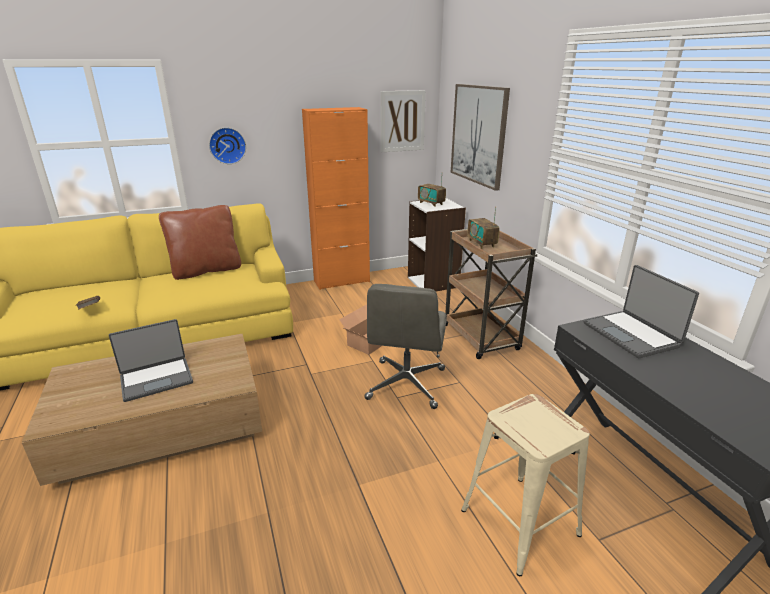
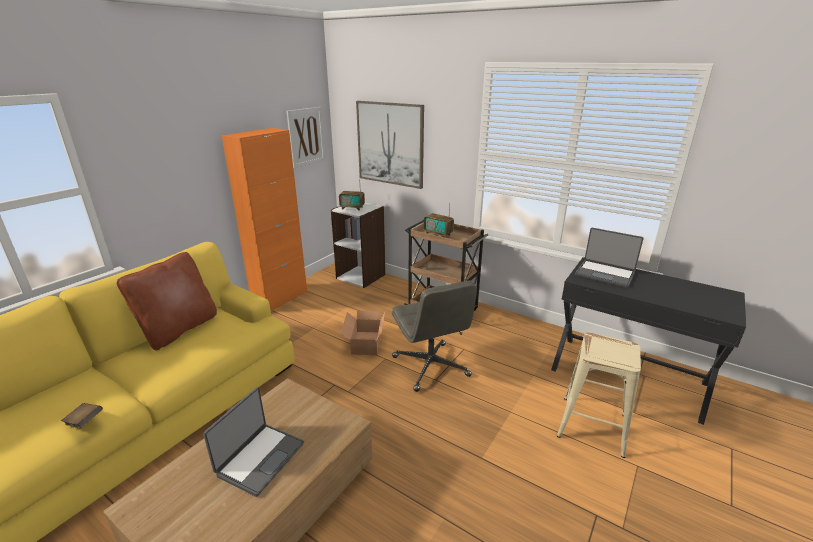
camera: 35 degrees left, 0 degrees up
wall clock [209,127,246,164] -> none

